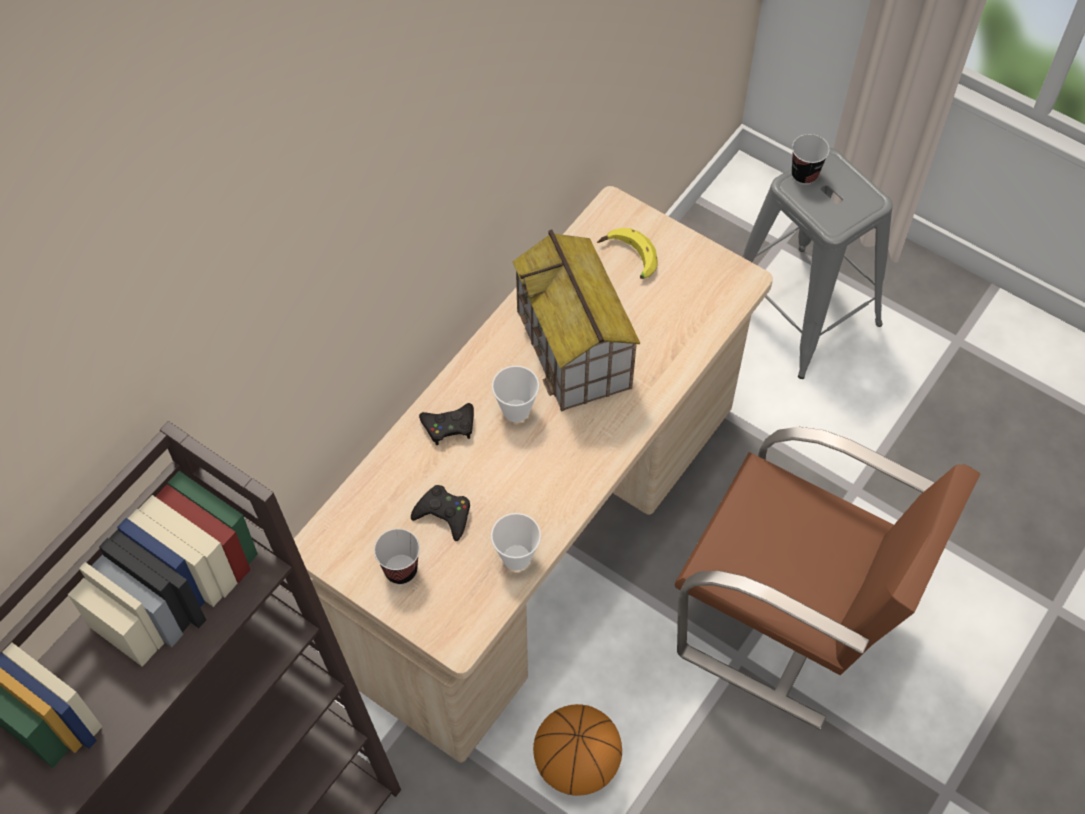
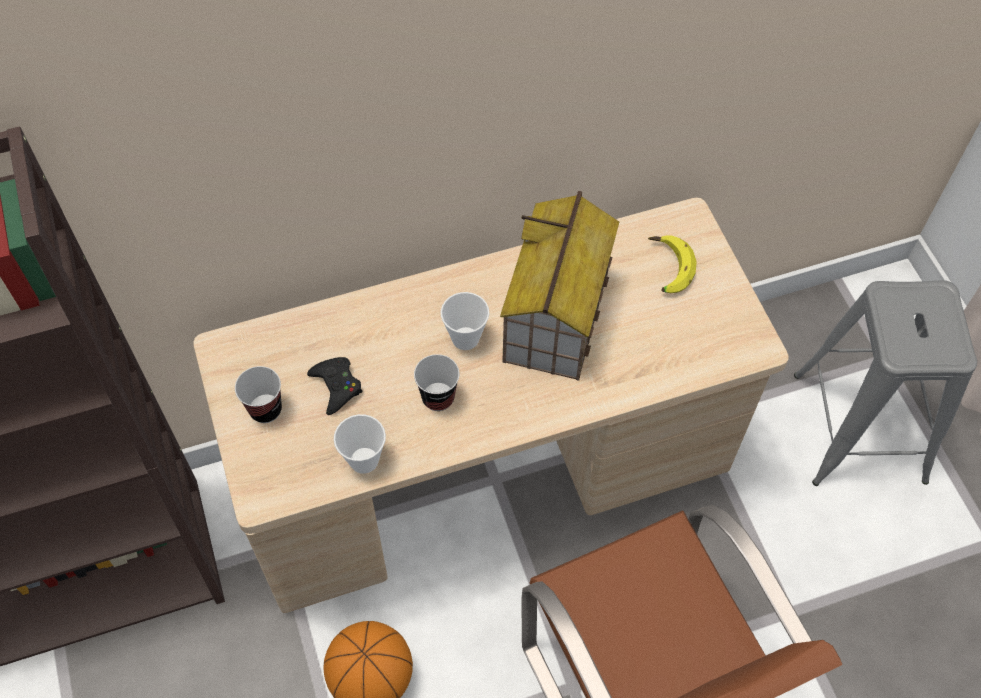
camera: 35 degrees right, 0 degrees up
black game controller [419,403,474,445] -> none
cup [792,134,830,185] -> cup moved to [414,354,459,411]

